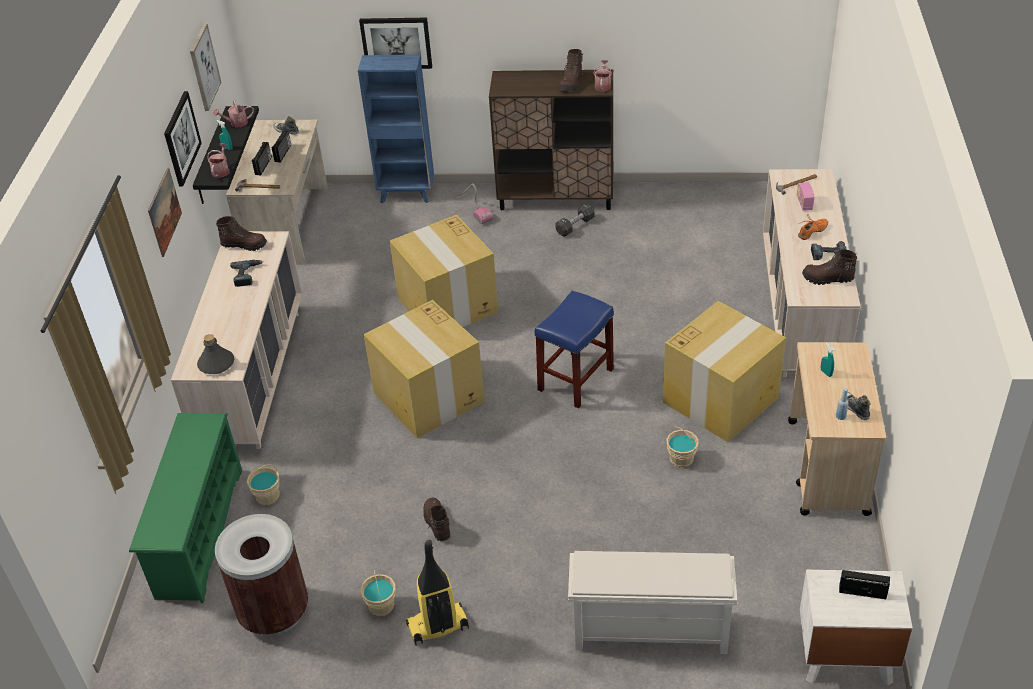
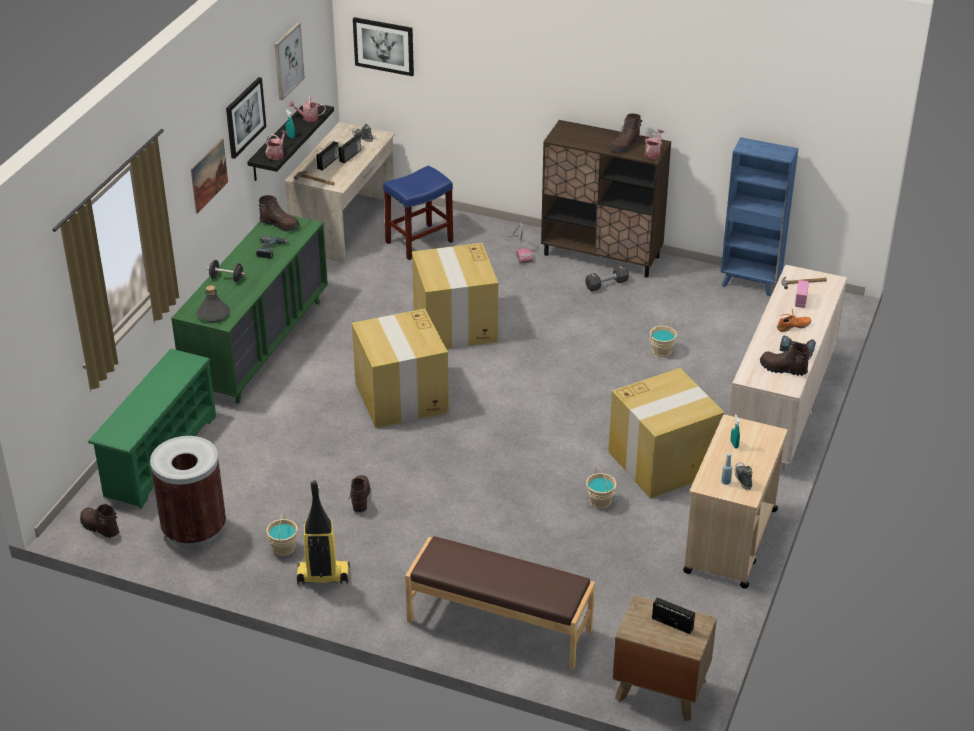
camera: 15 degrees right, 5 degrees down
beige dresser [171,231,302,449] -> green dresser [171,214,328,404]
beige bucket [247,464,279,505] -> beige bucket moved to [650,322,677,357]
blue bookcase [358,55,434,203] -> blue bookcase moved to [721,137,798,296]
picture [359,18,432,69] -> picture moved to [353,17,414,76]
blue stool [535,291,614,409] -> blue stool moved to [383,165,453,260]
white shoe rack [568,551,738,654] -> brown bench [405,536,595,670]
white nightstand [800,570,913,686] -> brown nightstand [612,595,717,721]
none -> brown boot [80,504,119,538]
none -> black dumbbell [207,260,245,282]

